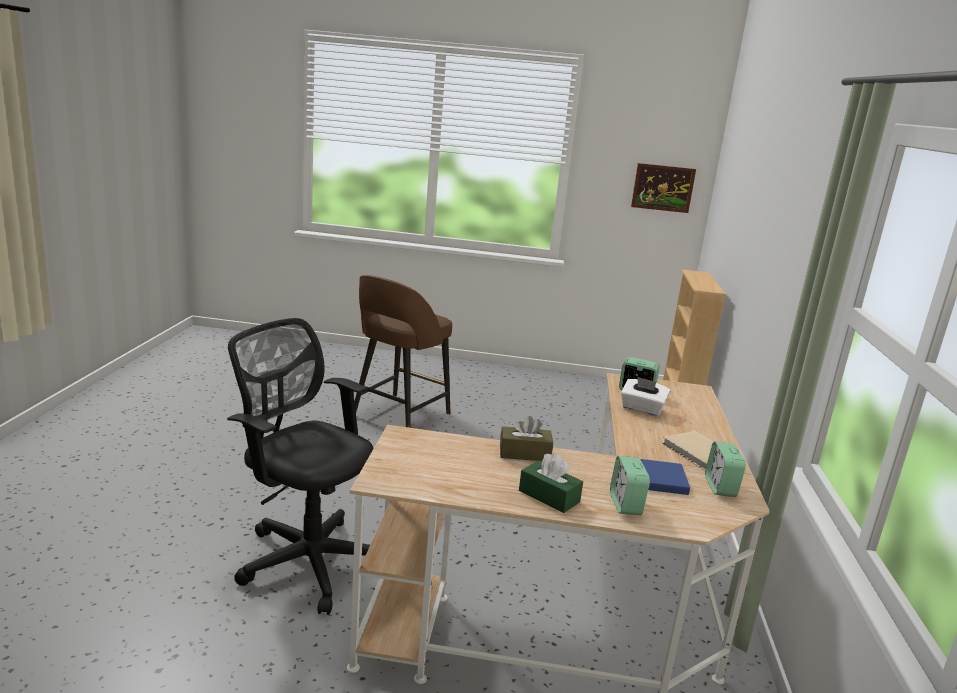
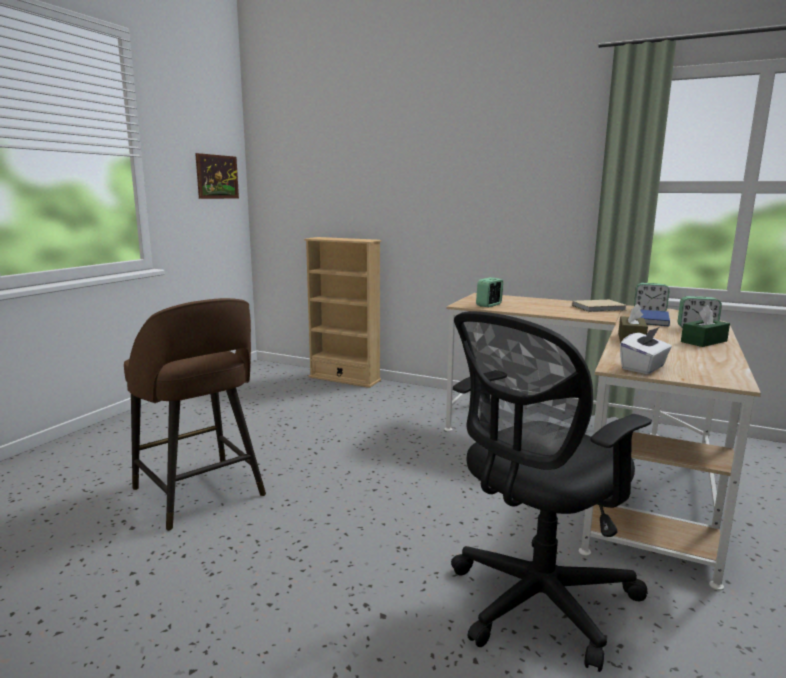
camera: 70 degrees left, 5 degrees down
white tissue box [621,377,671,417] -> white tissue box moved to [620,327,672,374]

